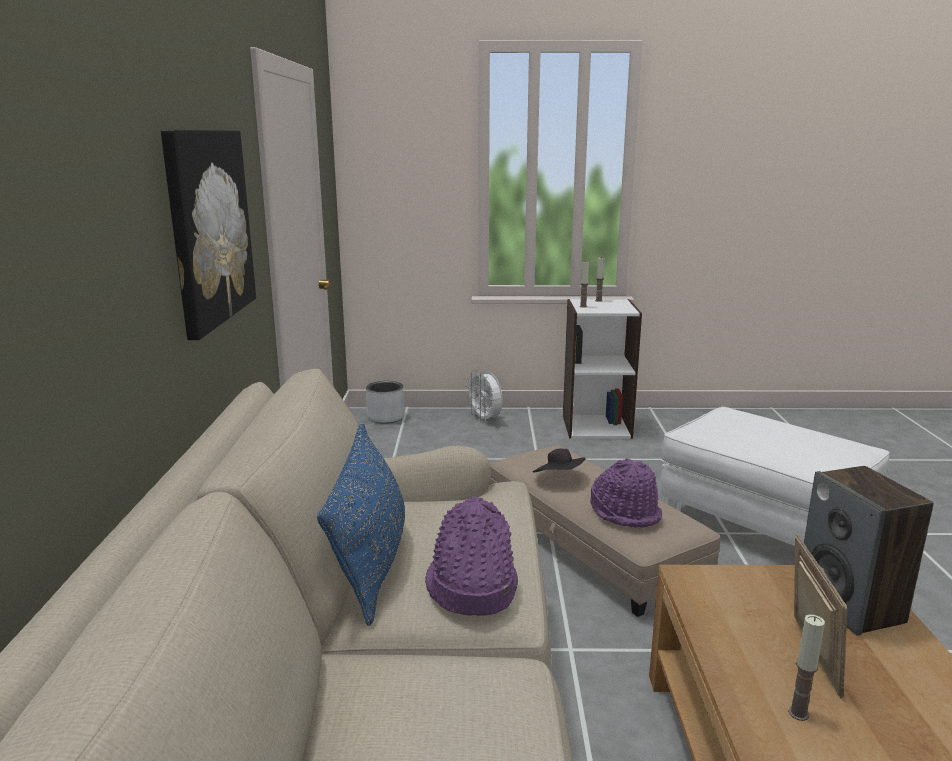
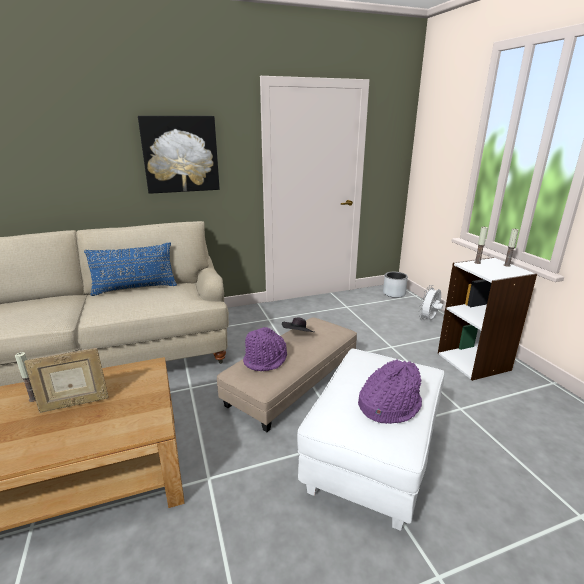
camera: 70 degrees right, 5 degrees up
purple hat [425,496,518,616] -> purple hat moved to [358,360,422,424]
speaker [804,466,933,635] -> none

